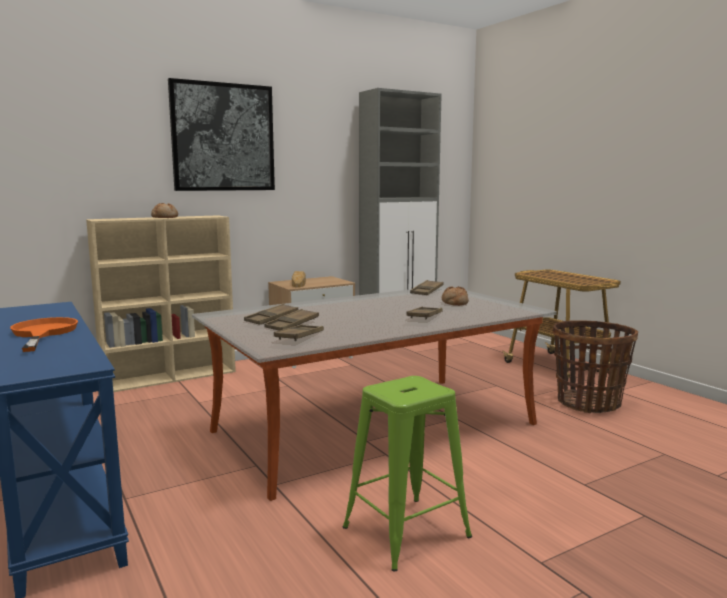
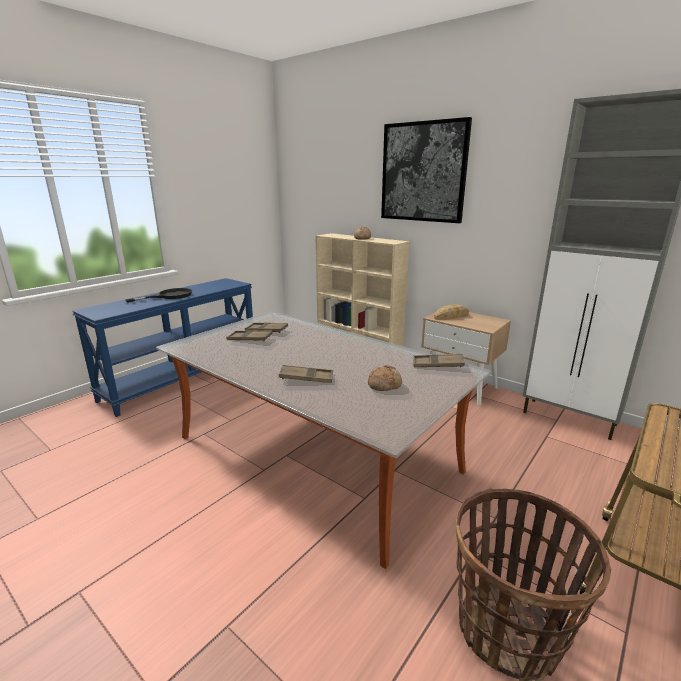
camera: 70 degrees right, 10 degrees up
orange frying pan [10,317,78,352] -> black frying pan [125,288,192,303]
brown tray [274,325,324,341] -> none
green stool [343,376,472,571] -> none

